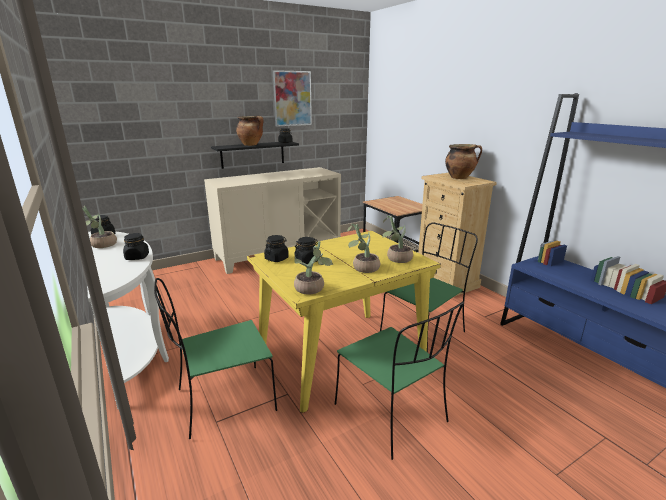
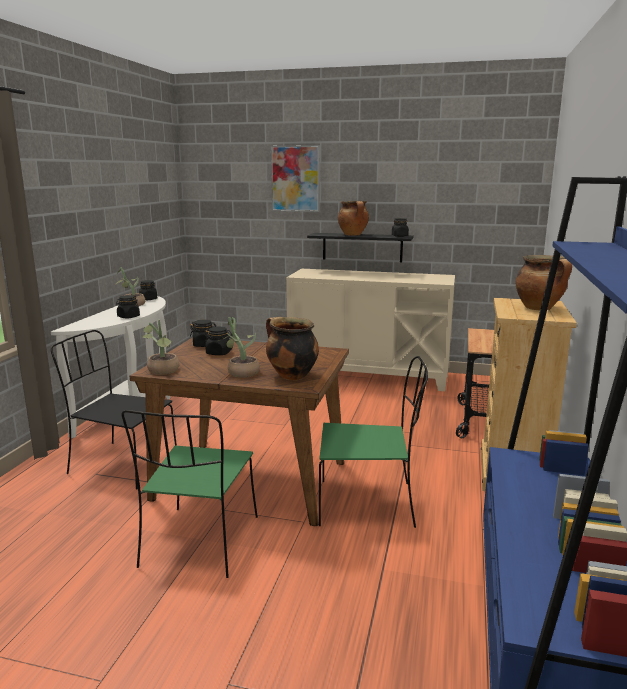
camera: 45 degrees right, 5 degrees down
green chair [154,278,277,439] -> black chair [51,330,177,489]
yellow dining table [247,231,441,413] -> brown dining table [129,337,349,526]
picture [273,70,312,127] -> picture moved to [271,145,320,212]
potted plant [382,216,413,263] -> cooking pot [266,317,319,380]

